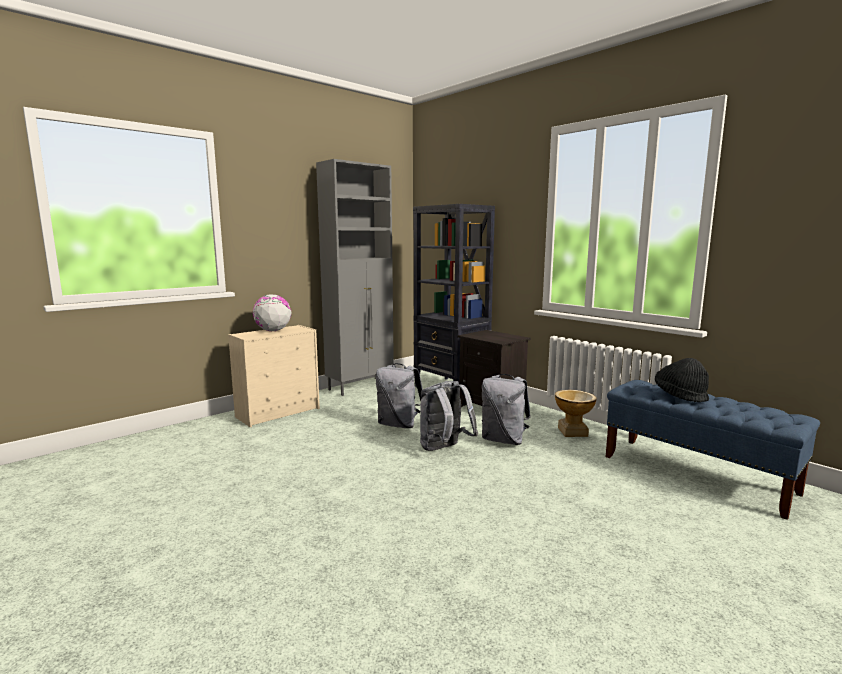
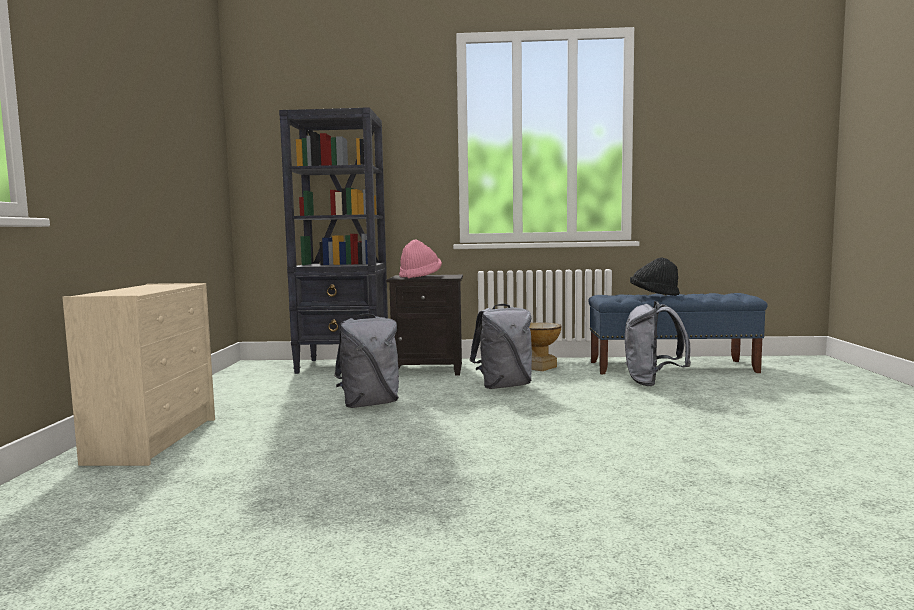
camera: 45 degrees left, 5 degrees down
globe [253,295,292,331] -> none
grey cabinet [316,159,394,396] -> none
grey backpack [420,381,478,451] -> grey backpack moved to [625,301,691,386]
none -> pink hat [399,240,442,278]

